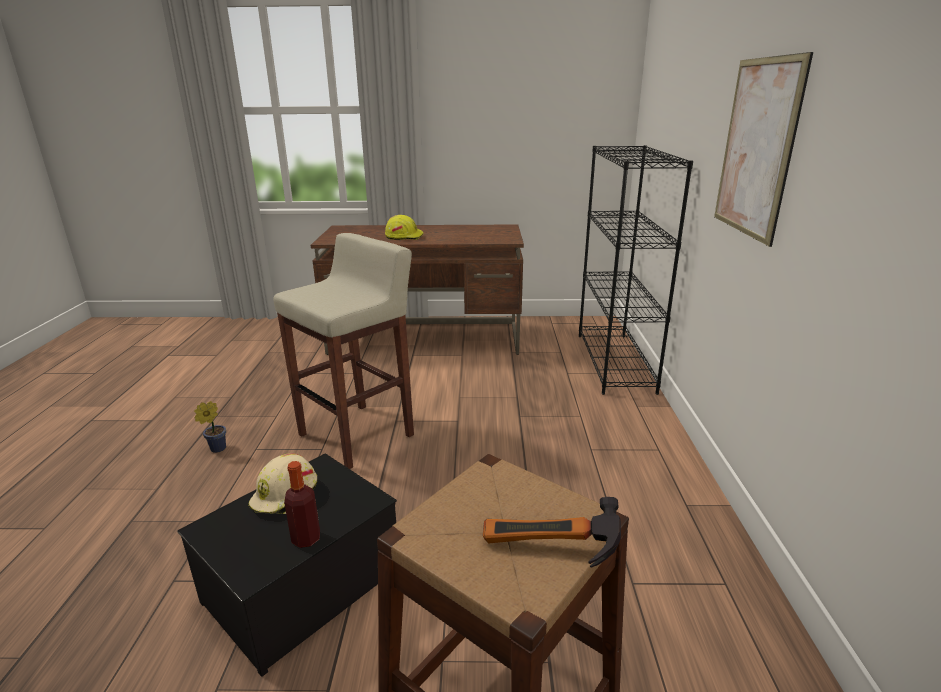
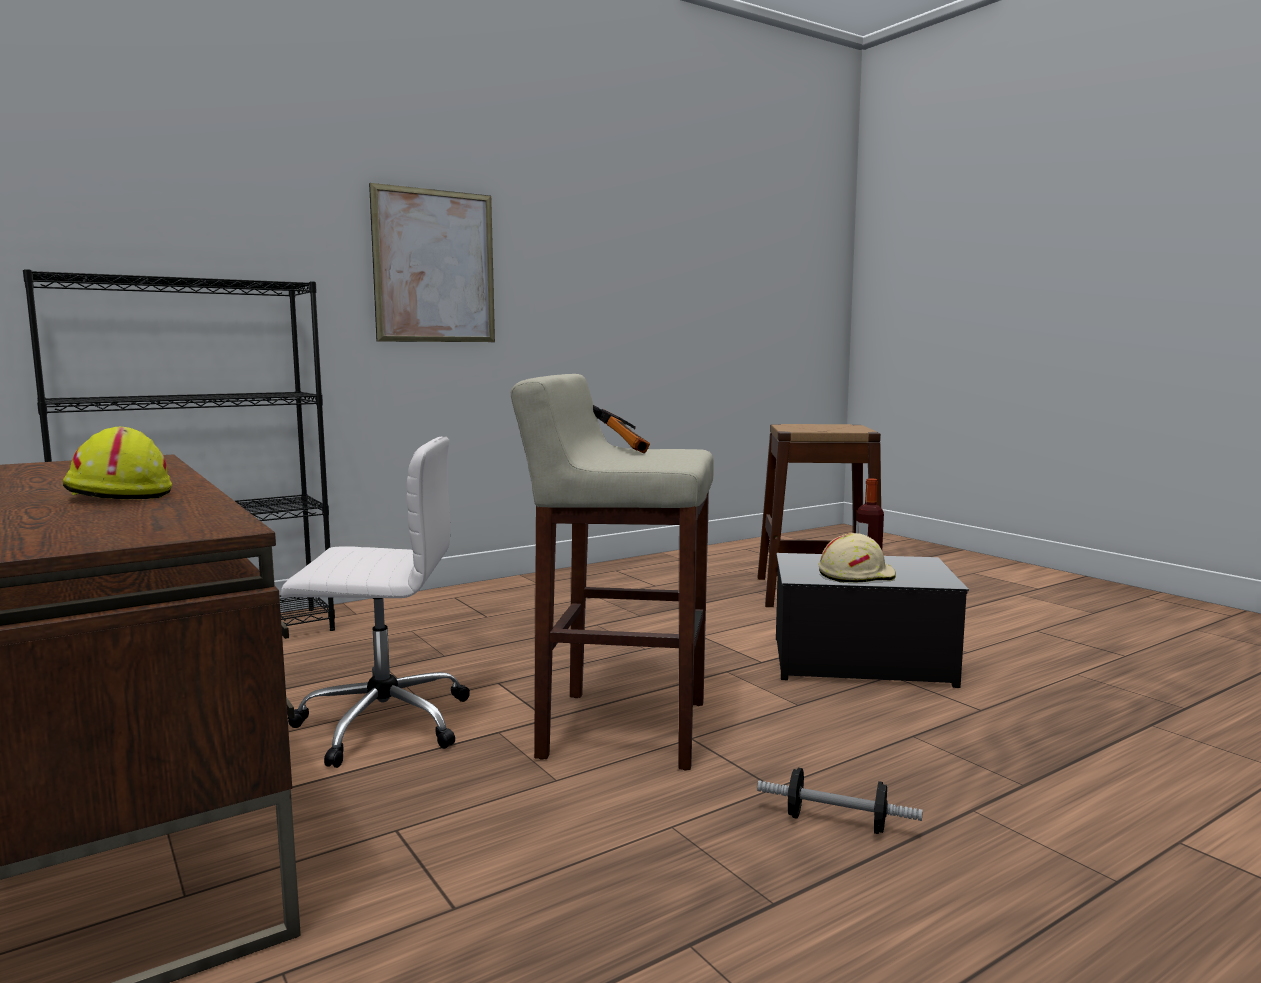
camera: 125 degrees left, 15 degrees down
potted plant [194,401,226,453] -> dumbbell [757,768,923,834]
hammer [483,497,621,567] -> hammer moved to [593,405,650,453]
none -> white office chair [281,437,470,768]

